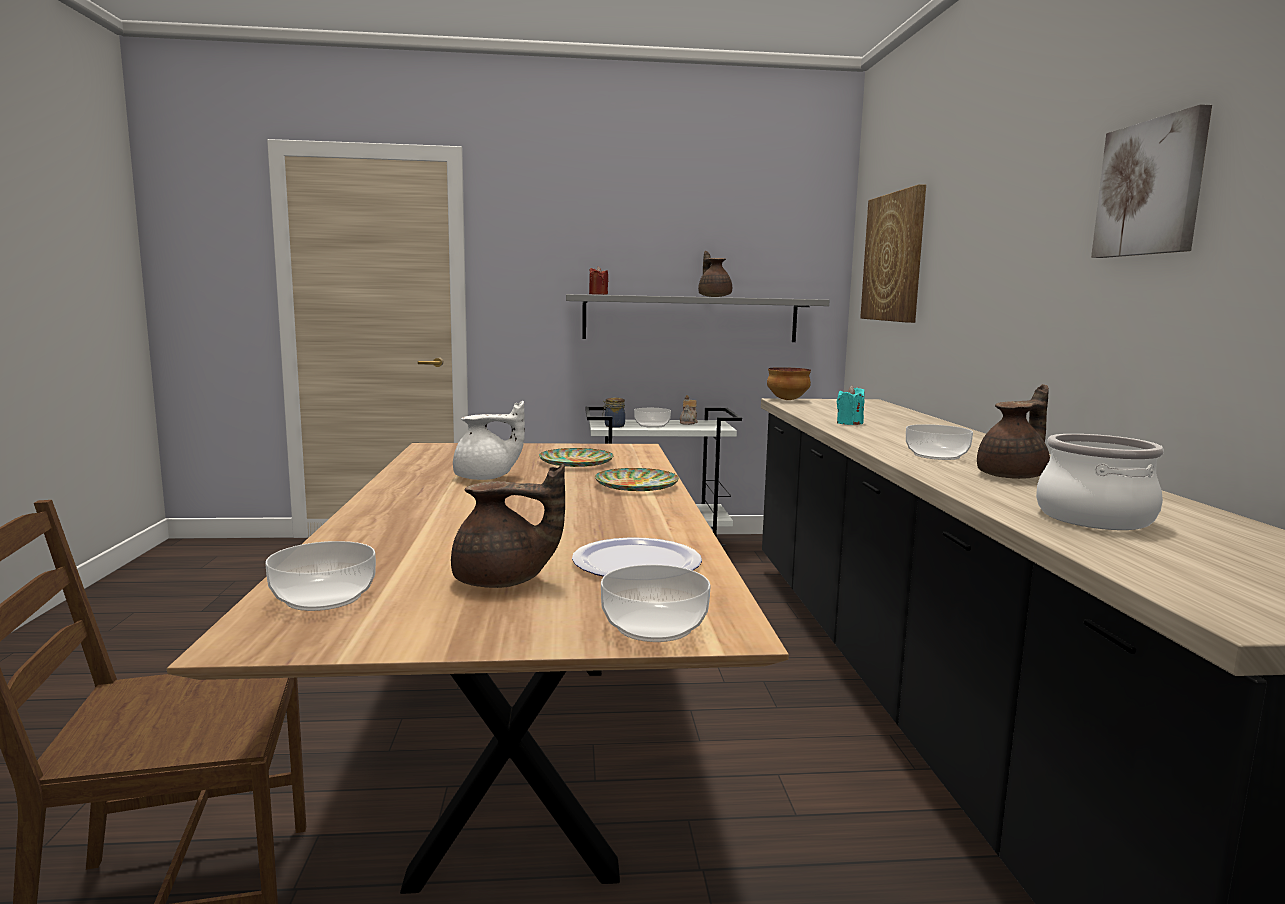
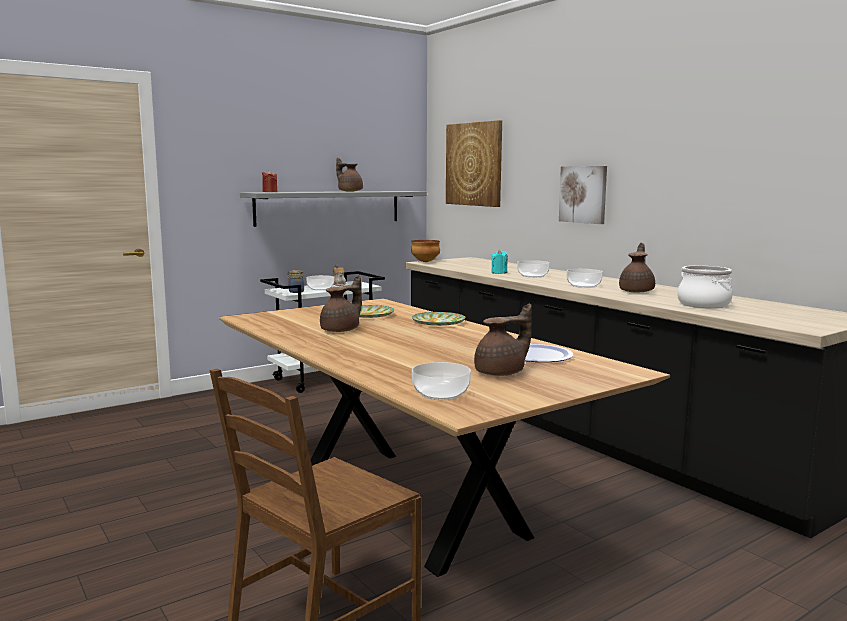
camera: 30 degrees left, 0 degrees up
white teapot [453,401,525,480] -> brown teapot [320,275,362,332]
bowl [601,565,711,642] -> bowl moved to [517,260,550,277]
picture [1091,104,1212,258] -> picture moved to [559,166,607,224]

